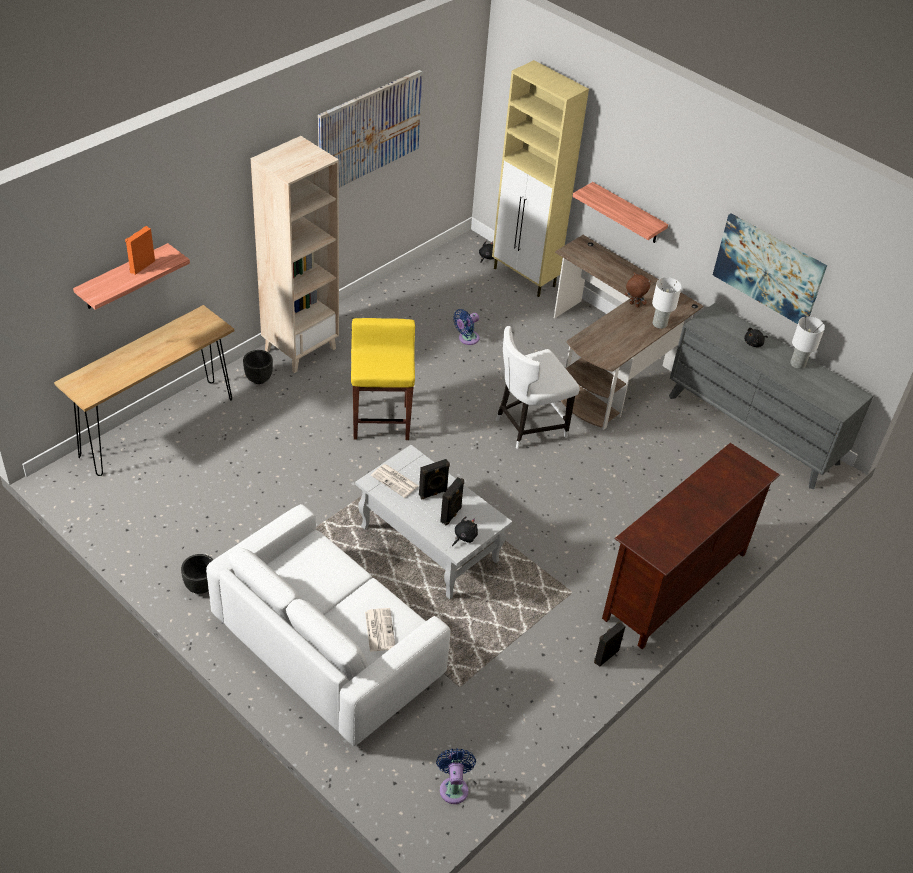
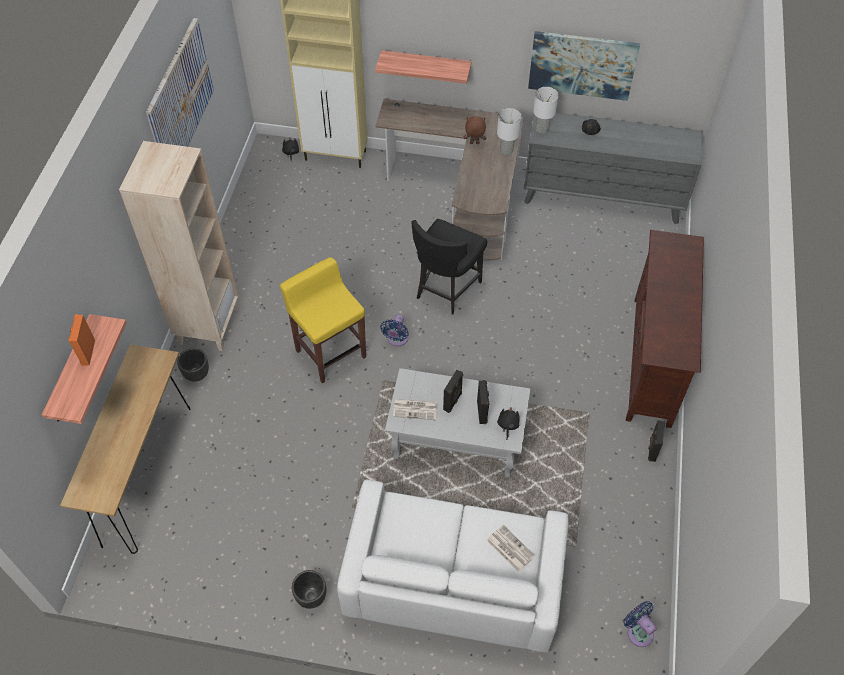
camera: 30 degrees left, 10 degrees up
blue fan [453,309,480,345] -> blue fan moved to [380,314,409,346]
white chair [496,326,580,449] -> black chair [412,219,487,315]
white table lamp [790,316,825,369] -> white table lamp moved to [533,87,559,134]

